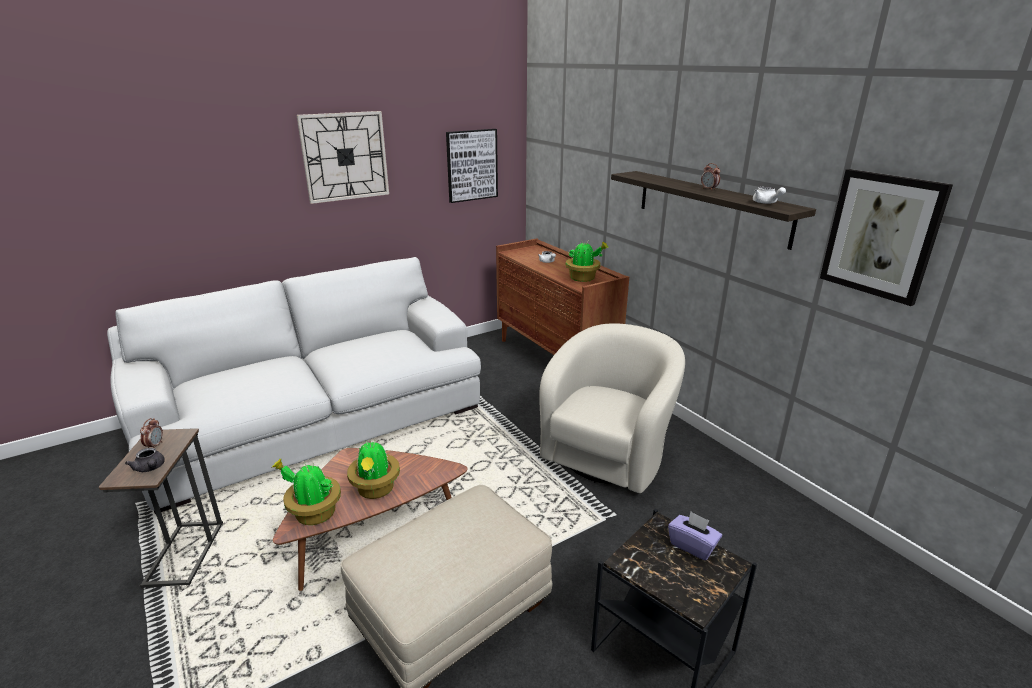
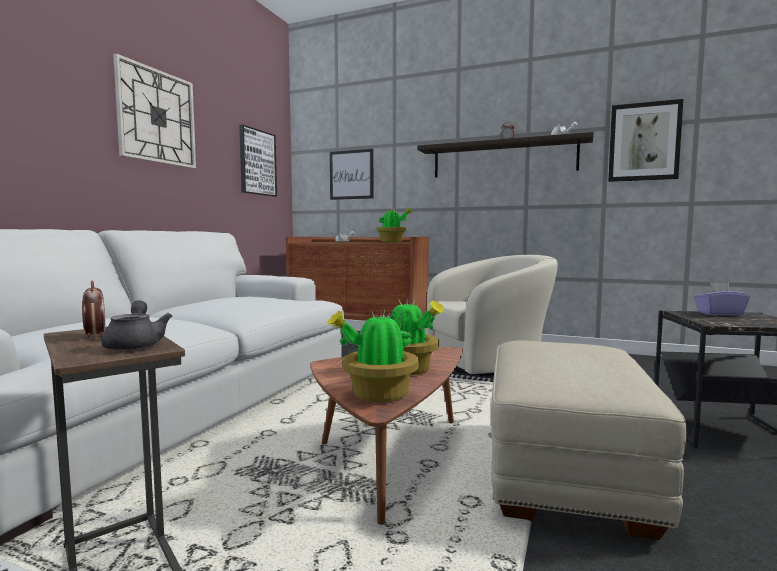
camera: 35 degrees left, 20 degrees down
grey teapot [125,448,165,472] -> grey teapot turned 120 degrees counterclockwise [101,300,172,351]
beige armchair [539,323,685,493] -> beige armchair turned 75 degrees clockwise [427,255,558,376]
none -> picture [330,149,373,200]

